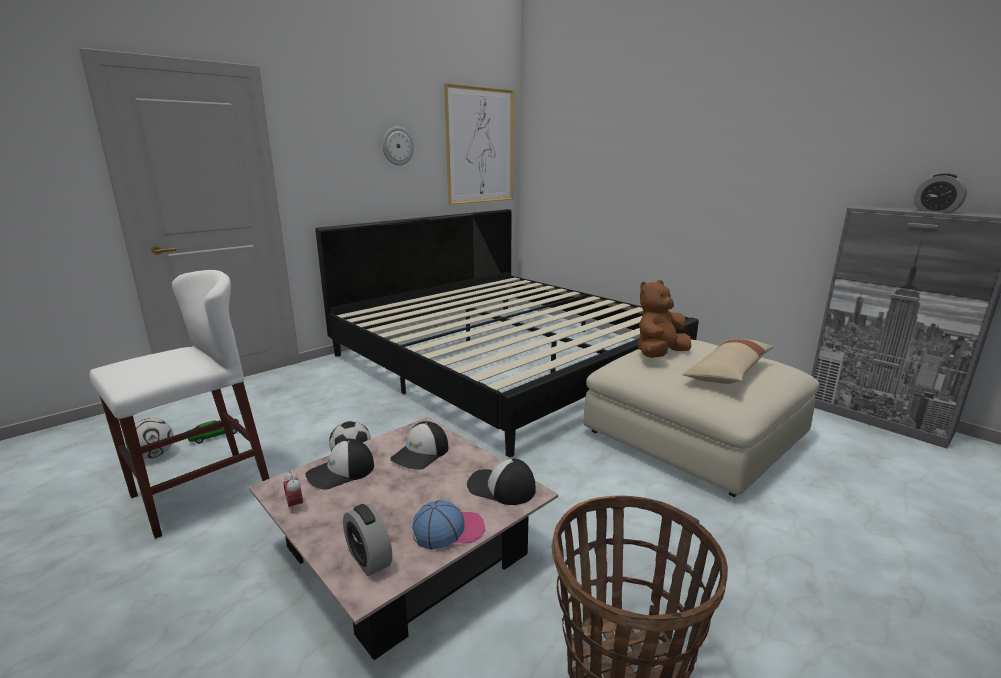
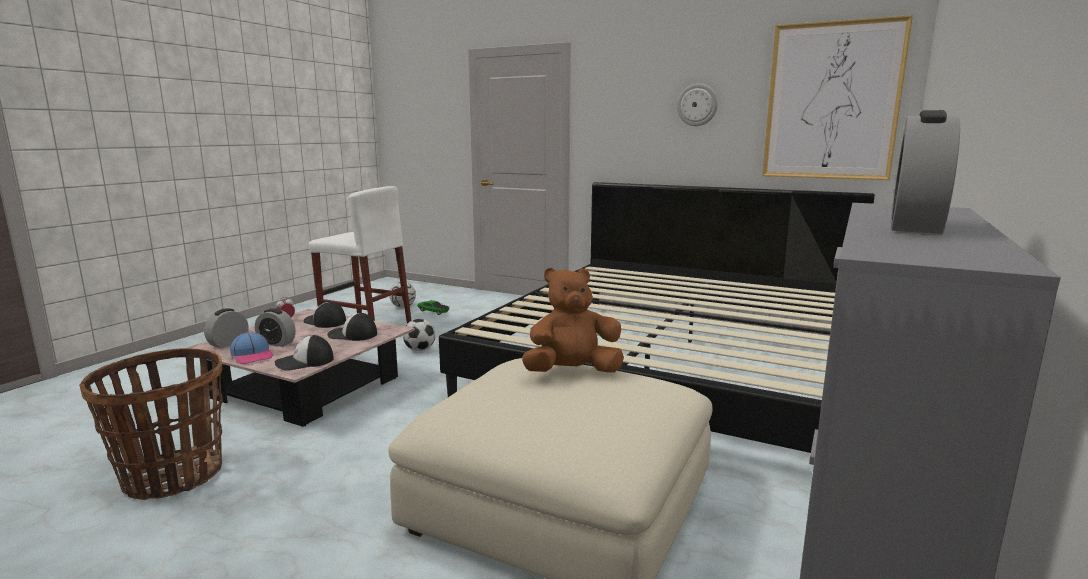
camera: 70 degrees right, 5 degrees down
cap [467,459,536,505] -> cap turned 120 degrees counterclockwise [275,335,334,371]
brown plush toy [638,280,691,358] -> brown plush toy turned 45 degrees counterclockwise [522,267,624,373]
beige pillow [683,339,774,384] -> none
none -> alarm clock [255,308,296,347]

